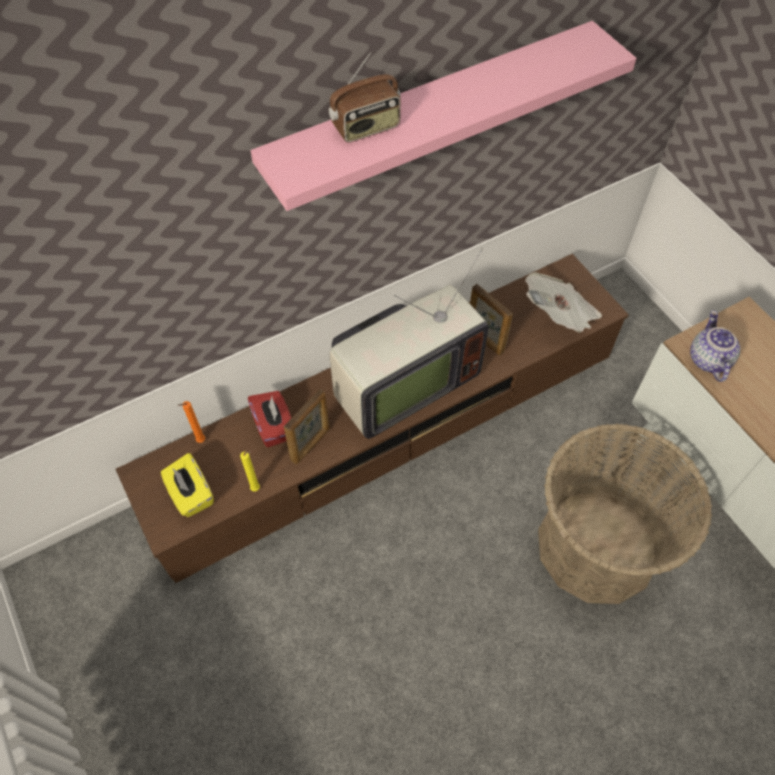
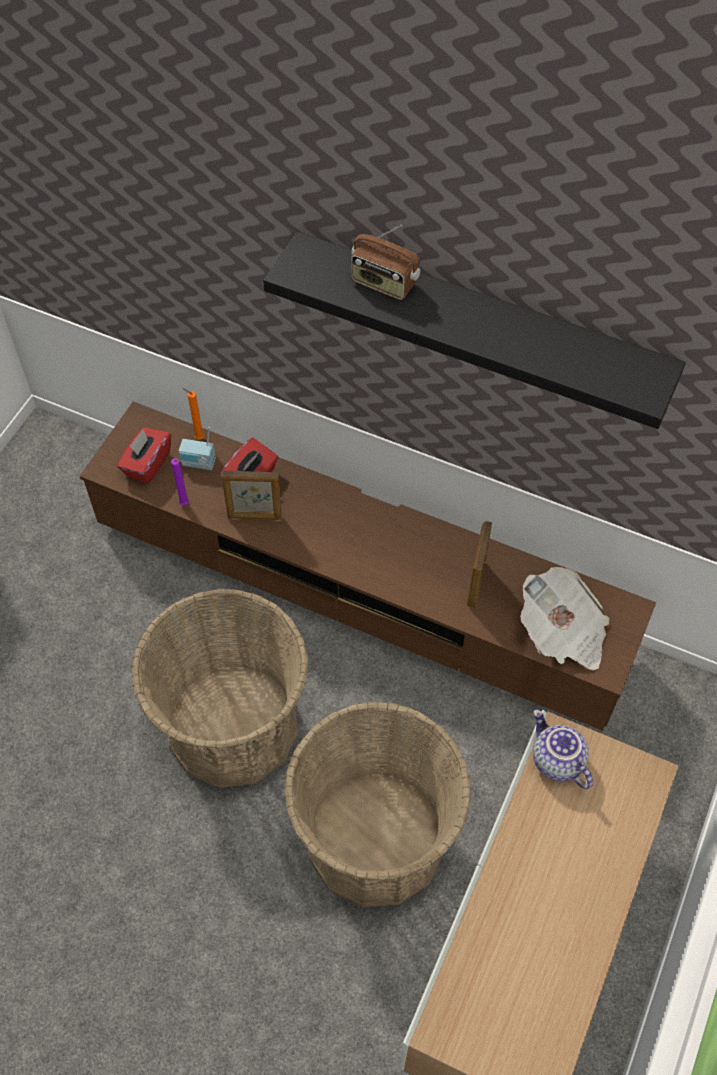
camera: 55 degrees right, 0 degrees up
yellow tissue box [161,453,214,517] -> red tissue box [117,427,171,484]
yellow candle [240,451,260,491] -> purple candle [171,458,189,506]
pink shelf [251,21,637,211] -> black shelf [263,231,686,429]
television [329,248,489,439] -> none
teapot [690,310,740,382] -> teapot turned 90 degrees counterclockwise [533,709,593,789]
none -> basket [132,589,309,788]
none -> radio [179,427,216,470]

